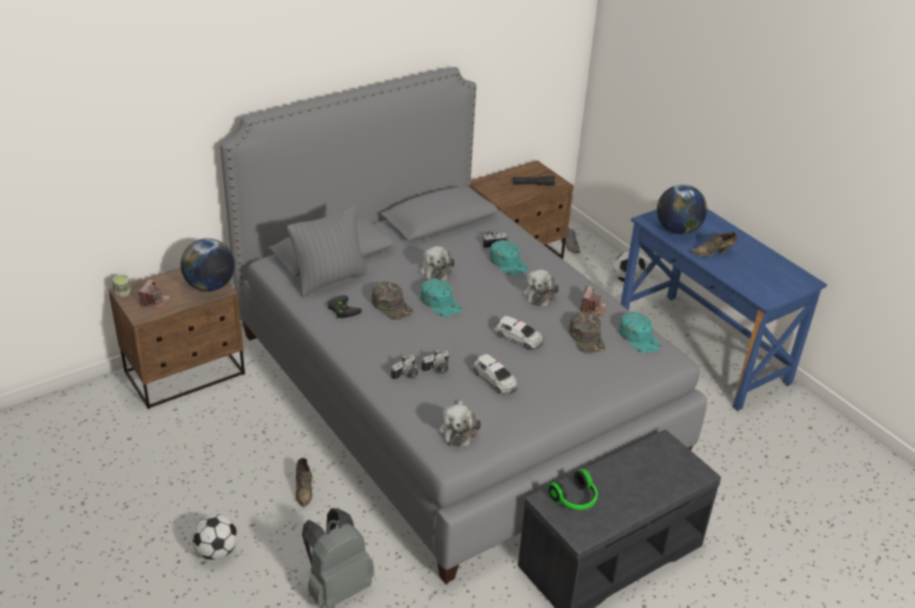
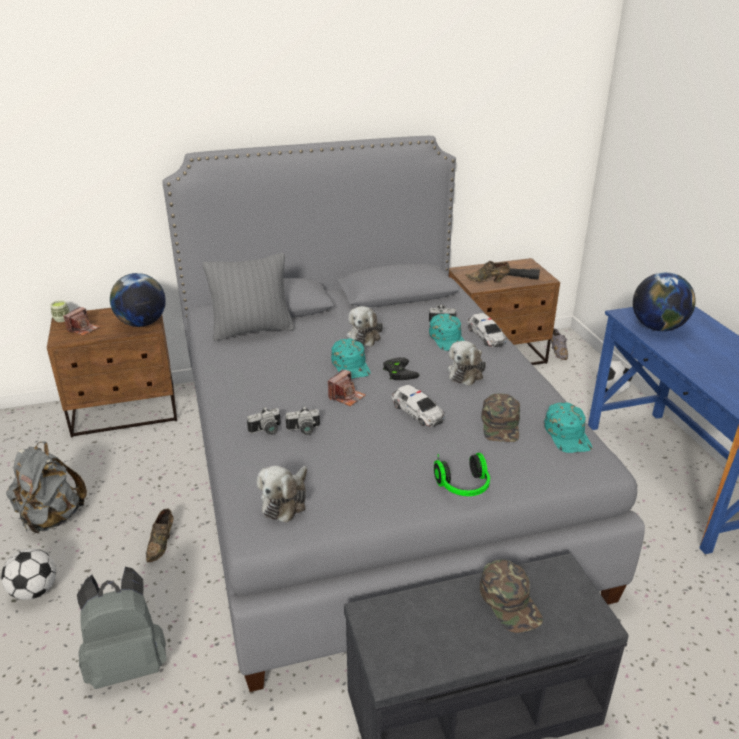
camera: 20 degrees right, 5 degrees down
black game controller [328,295,362,318] -> black game controller moved to [383,357,419,380]
green cap [372,282,414,320] -> green cap moved to [480,559,543,633]
toy car [471,354,519,395] -> toy car moved to [468,313,507,347]
headphones [548,468,598,510] -> headphones moved to [434,453,490,496]
camera [580,286,607,316] -> camera moved to [328,369,366,407]
brown shoe [691,232,737,257] -> brown shoe moved to [465,261,510,282]
none -> grey backpack [6,441,87,534]

